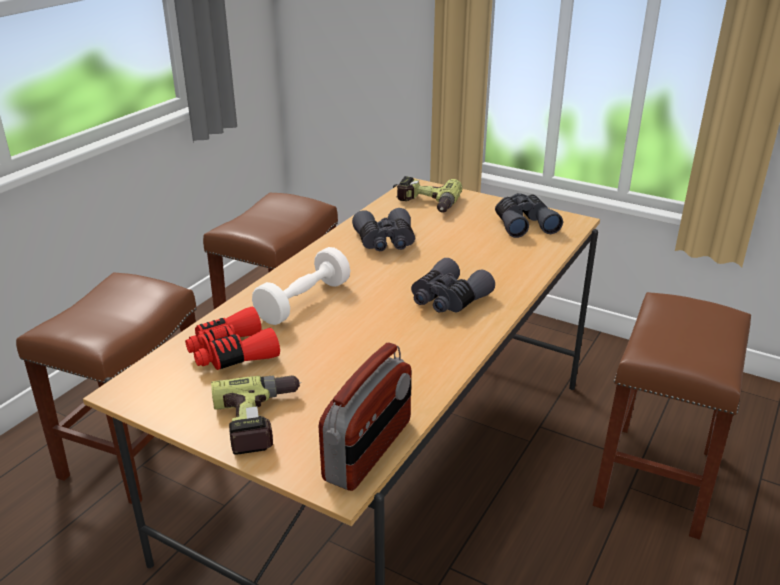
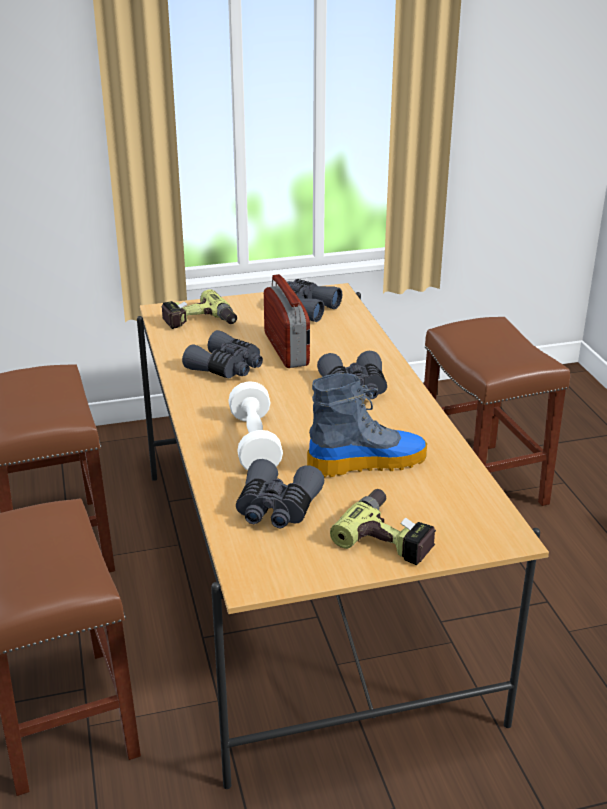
camera: 45 degrees left, 0 degrees up
red binoculars [185,306,280,370] -> grey binoculars [236,459,324,528]
radio [319,343,411,491] -> radio moved to [264,274,310,368]
none -> boot [307,373,427,478]

